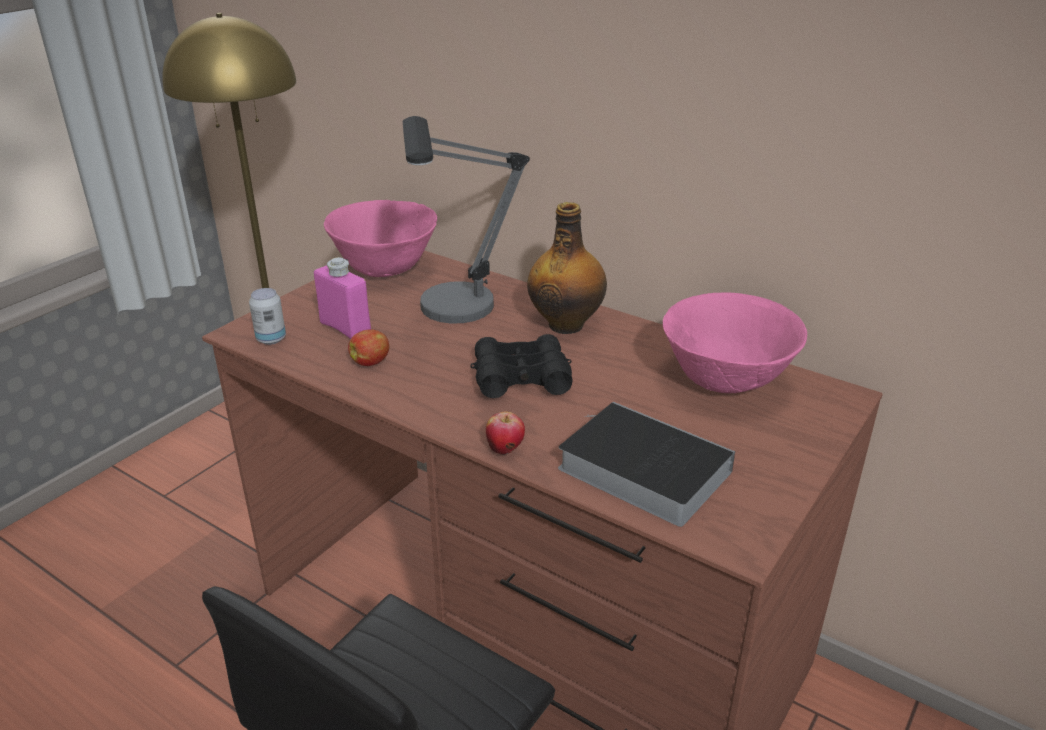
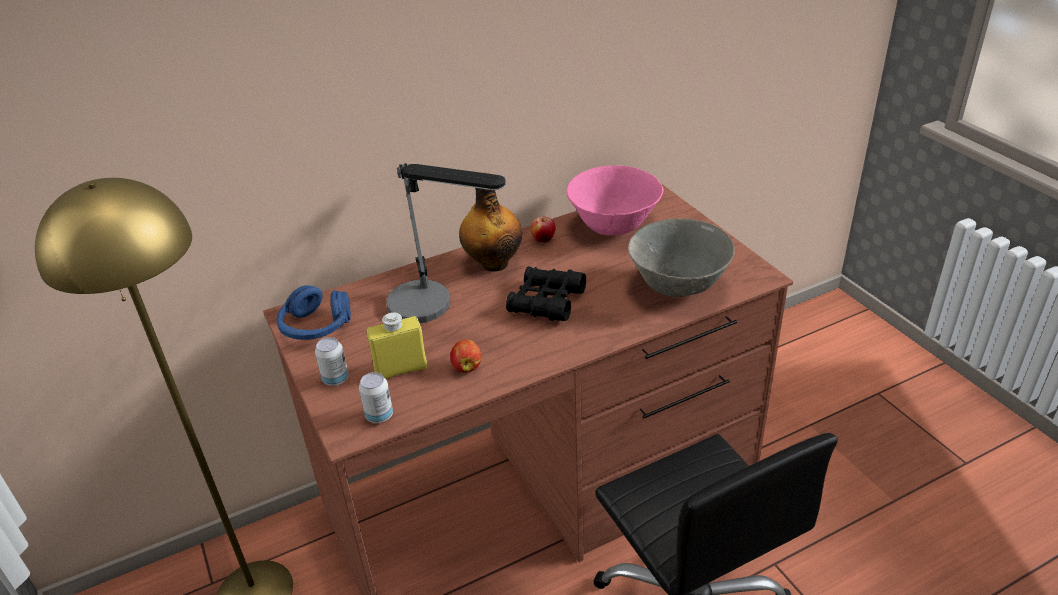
camera: 60 degrees left, 5 degrees up
pink bottle [314,257,371,339] -> yellow bottle [366,312,427,379]
pink bowl [324,200,437,277] -> blue headphones [277,285,351,340]
apple [486,411,525,455] -> apple moved to [531,217,556,242]
book [558,402,735,527] -> grey bowl [628,219,735,297]
none -> can [315,337,349,386]

